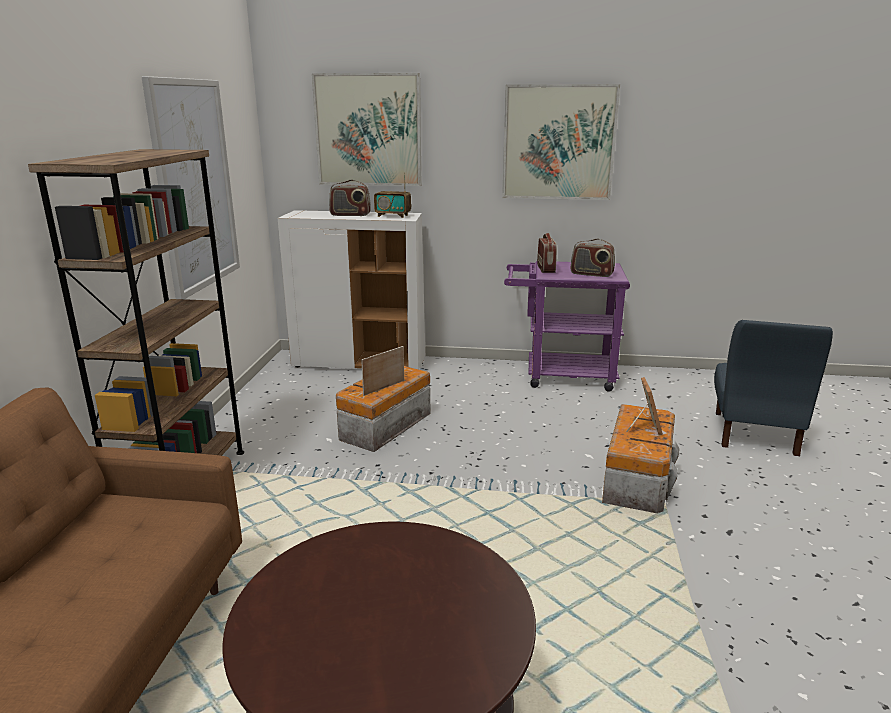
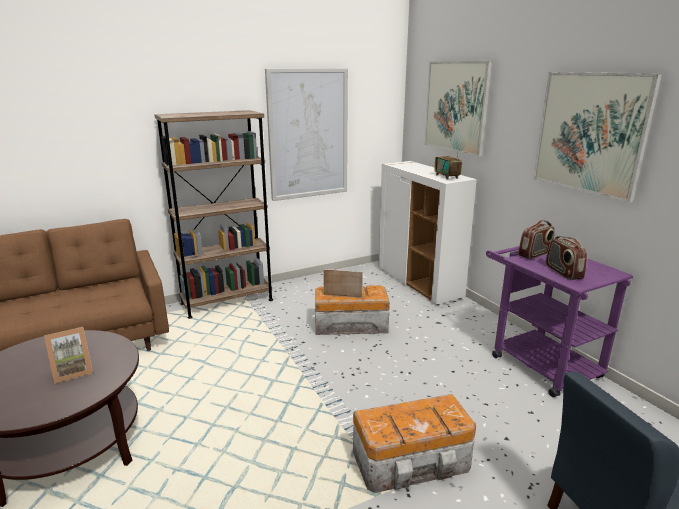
camera: 55 degrees right, 0 degrees up
radio [329,180,371,216] -> none
picture frame [626,377,663,435] -> picture frame moved to [44,327,93,384]

